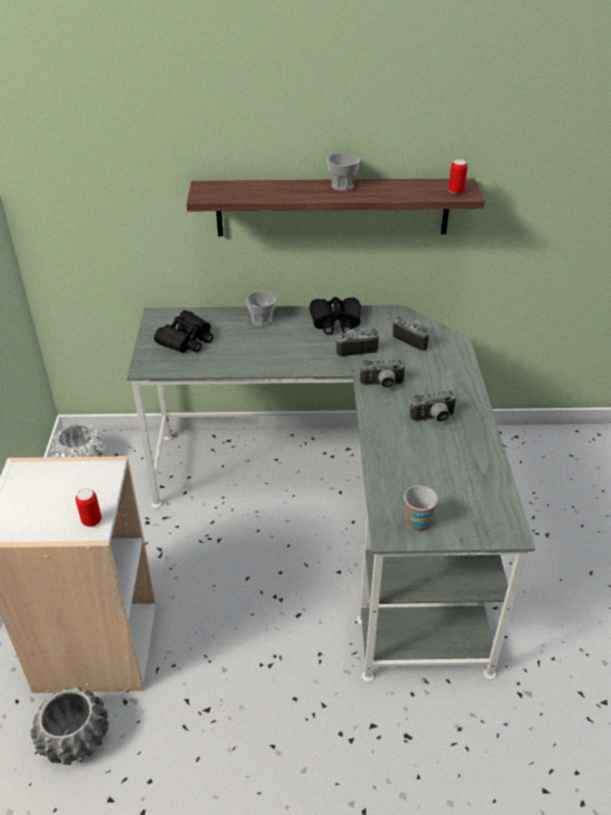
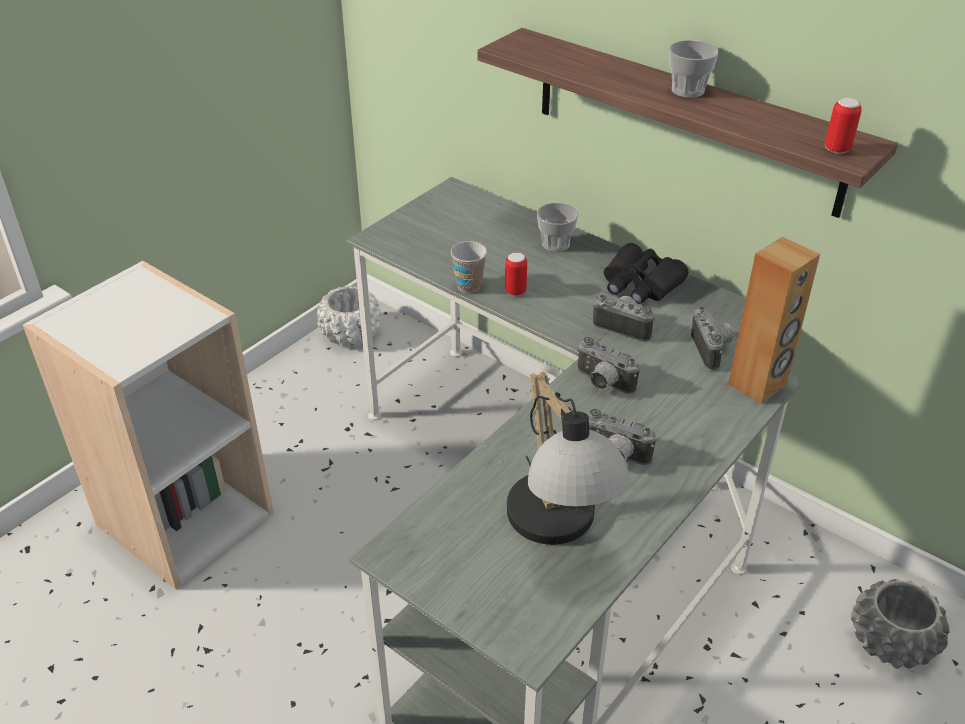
camera: 40 degrees right, 0 degrees up
grey planter [30,686,109,765] -> grey planter moved to [851,579,950,669]
can [76,489,102,527] -> can moved to [505,252,527,296]
black binoculars [154,310,213,353] -> none
cup [404,486,438,532] -> cup moved to [451,241,487,293]
none -> table lamp [507,372,630,545]
none -> brown speaker [728,237,820,404]

